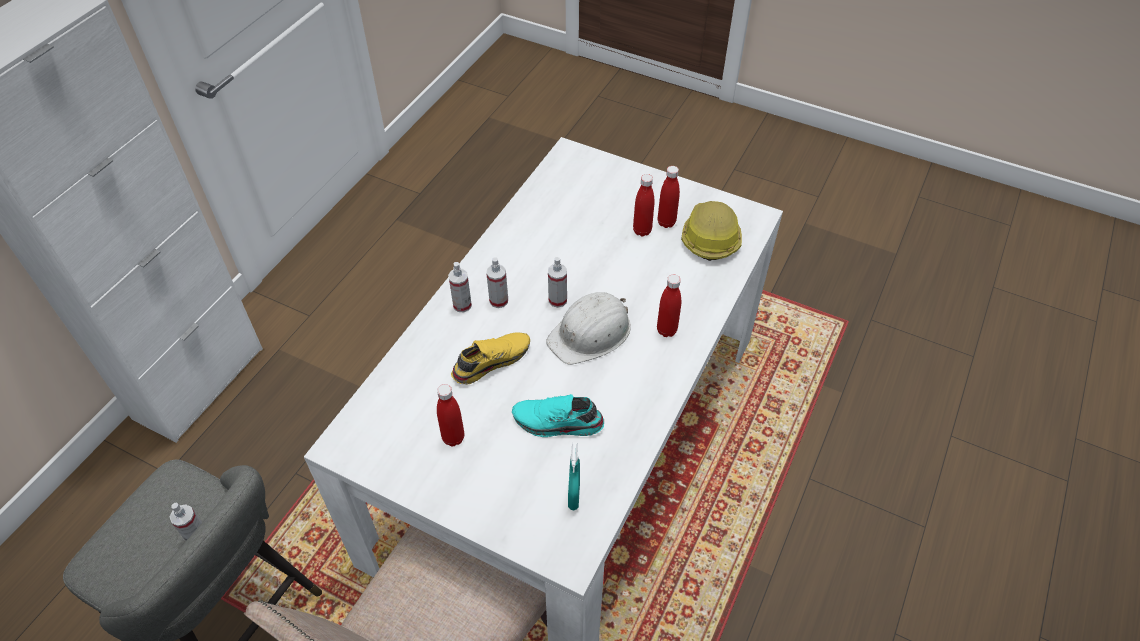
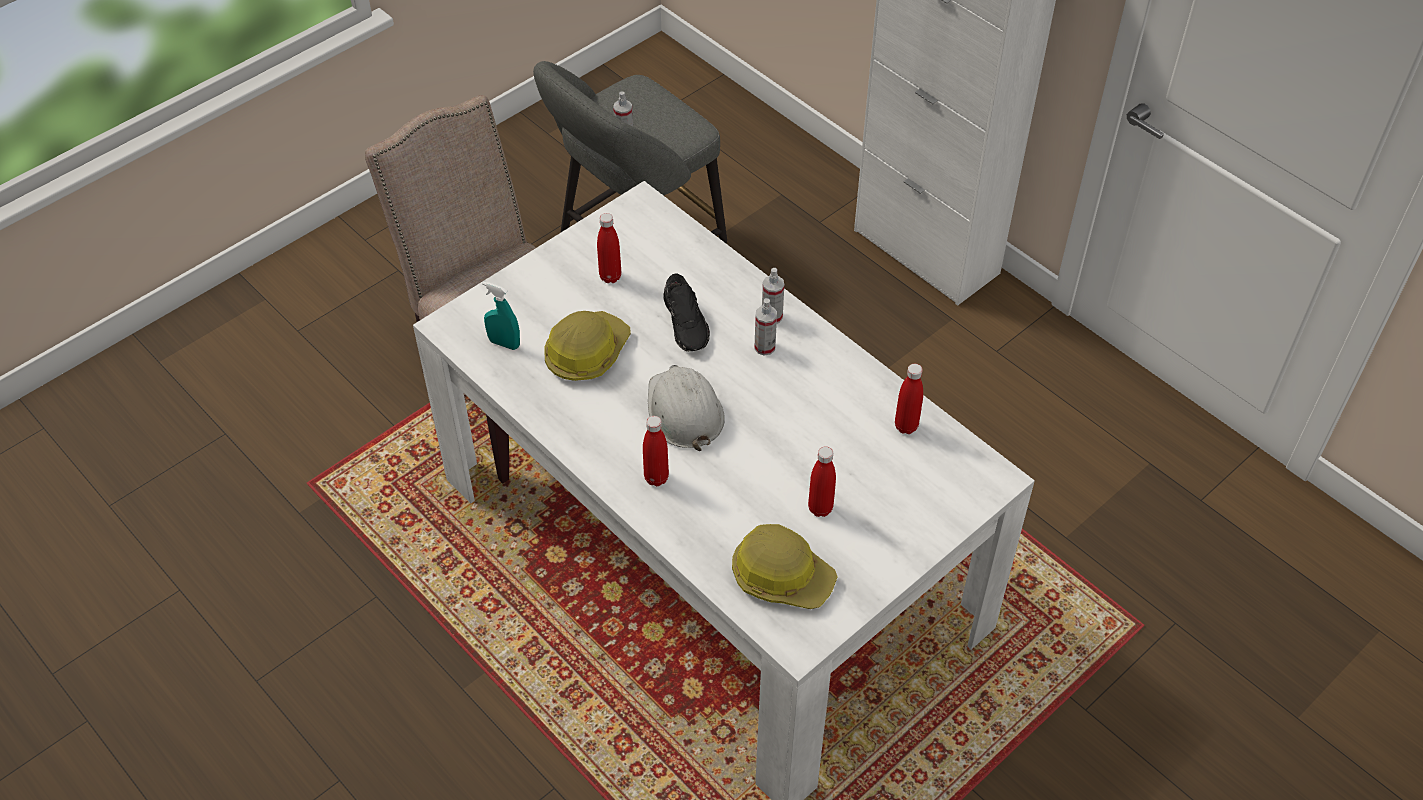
camera: 110 degrees right, 0 degrees up
yellow shoe [451,332,530,385] -> black shoe [663,274,710,352]
turquoise shoe [512,394,604,437] -> hard hat [544,311,631,381]
spray bottle [548,257,567,308] -> none
red bottle [658,166,680,228] -> red bottle moved to [895,364,923,434]

